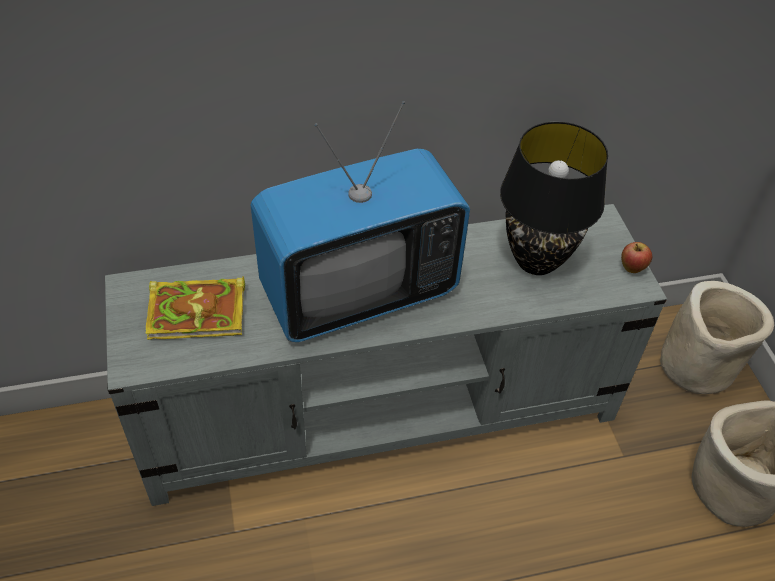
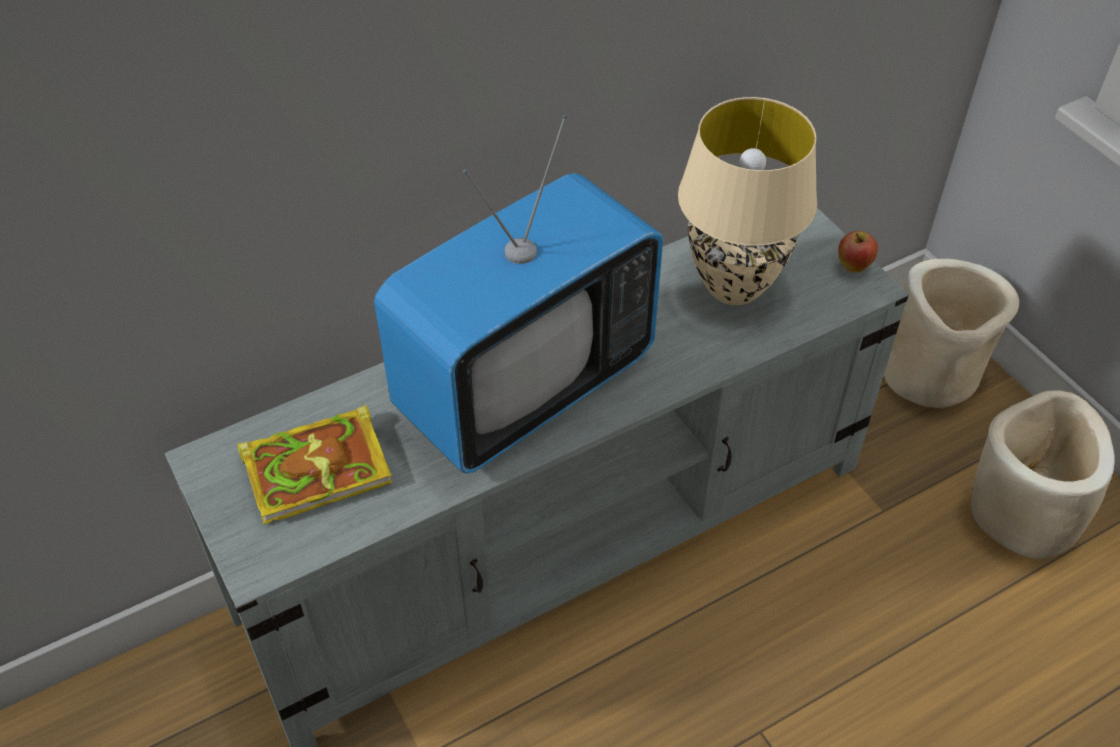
camera: 15 degrees left, 0 degrees up
black table lamp [500,122,608,275] -> beige table lamp [678,97,817,305]

